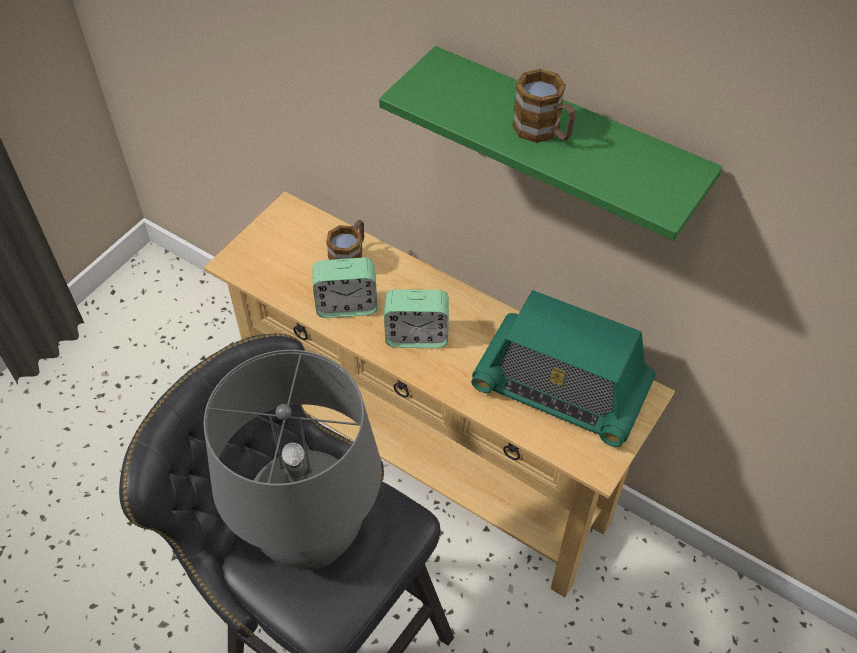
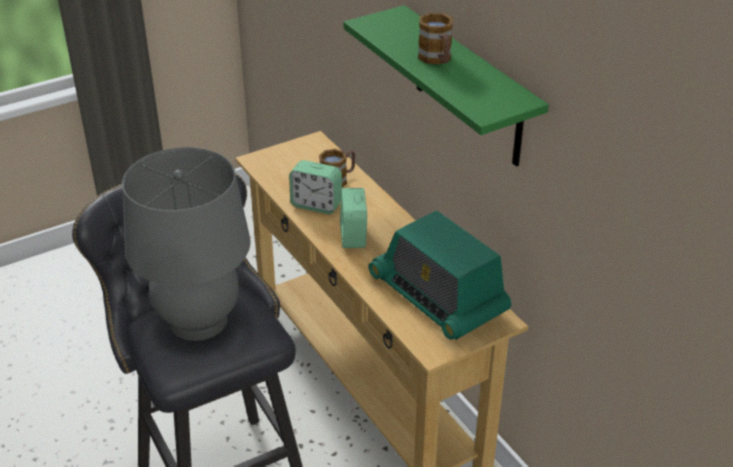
camera: 25 degrees right, 15 degrees down
alarm clock [384,289,449,348] -> alarm clock turned 60 degrees clockwise [340,188,367,248]

